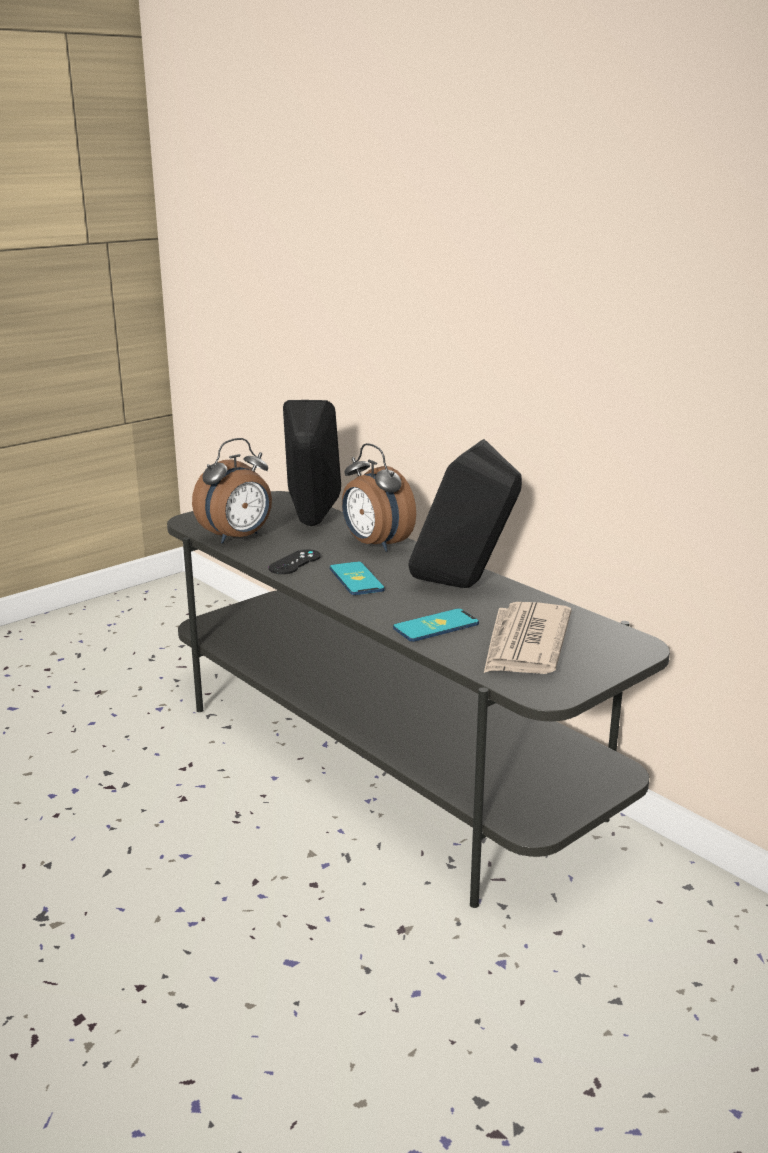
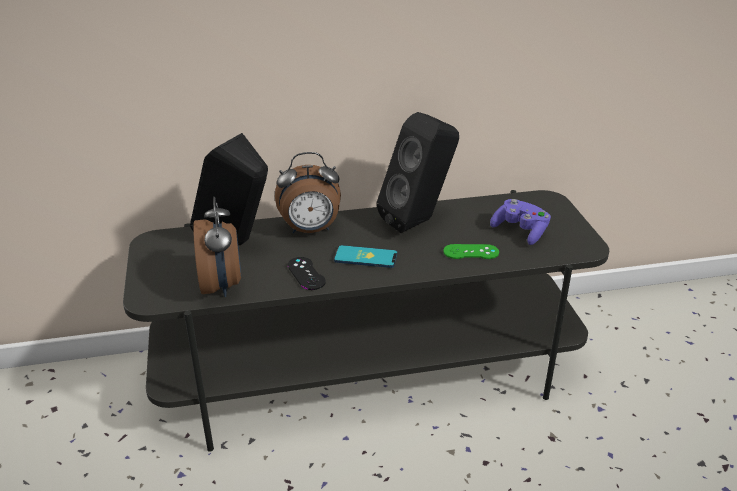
camera: 60 degrees left, 10 degrees up
phone [393,609,479,642] -> green game controller [443,244,499,259]
newspaper [484,602,571,674] -> purple game controller [490,199,551,245]

